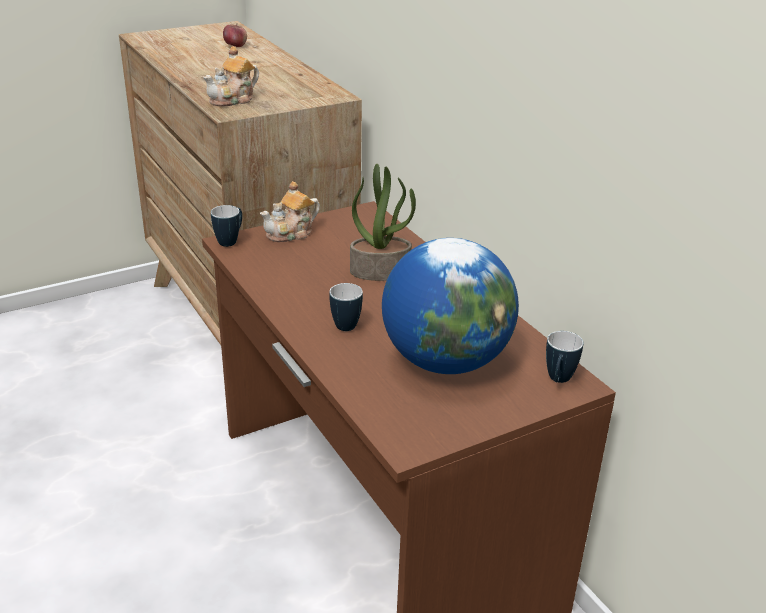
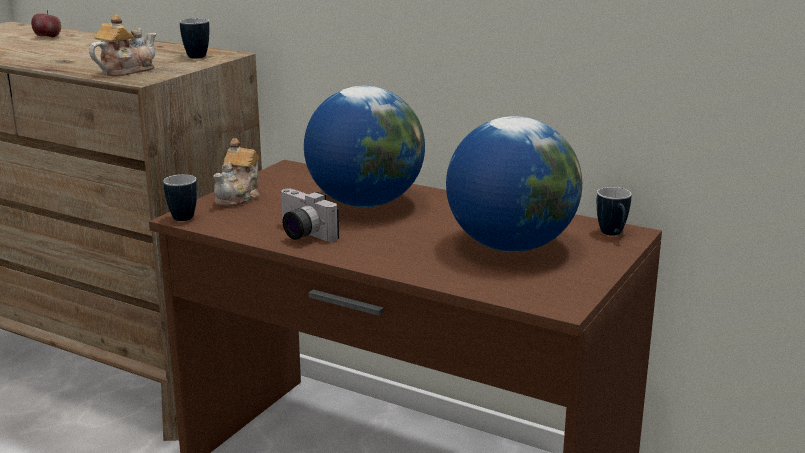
camera: 30 degrees left, 10 degrees down
teapot [203,46,259,107] -> teapot turned 150 degrees counterclockwise [89,14,156,76]
mug [329,283,363,331] -> mug moved to [180,18,209,59]
potted plant [350,164,416,281] -> globe [304,86,425,207]
none -> camera [280,189,339,242]

